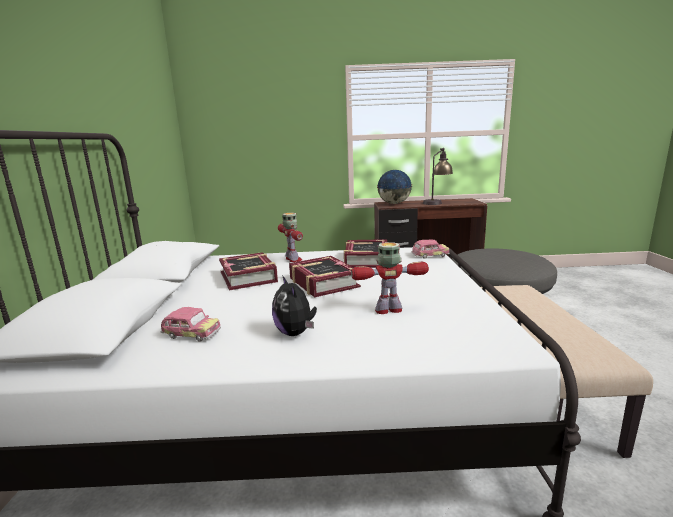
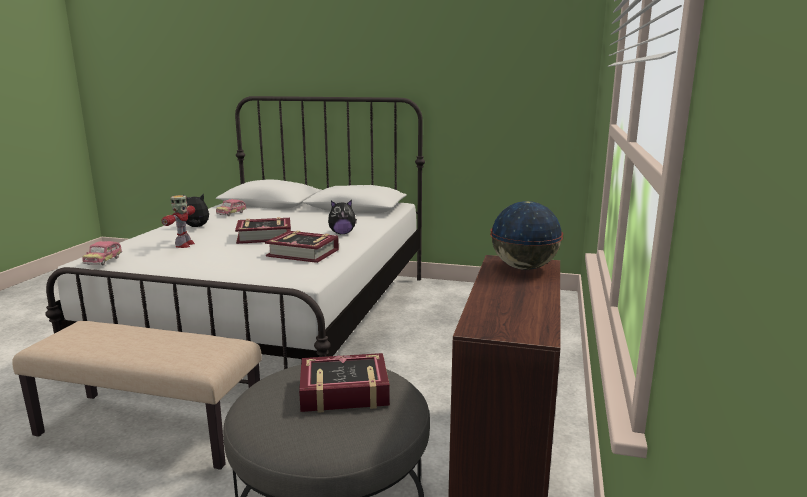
camera: 105 degrees right, 0 degrees up
book [219,252,278,291] -> book moved to [299,353,390,413]
toy robot [278,213,303,262] -> plush toy [328,200,357,234]
toy car [411,239,449,259] -> toy car moved to [82,241,122,265]
table lamp [423,148,453,205] -> none

